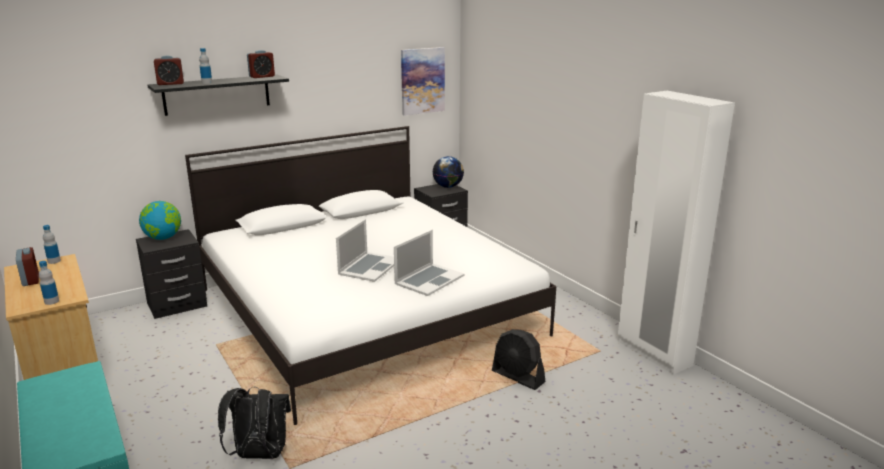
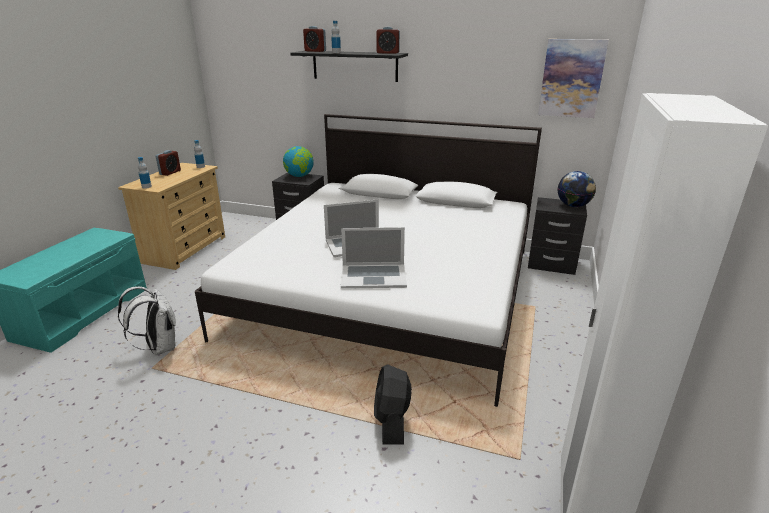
camera: 50 degrees right, 5 degrees up
black backpack [218,387,291,459] -> white backpack [118,287,176,355]

